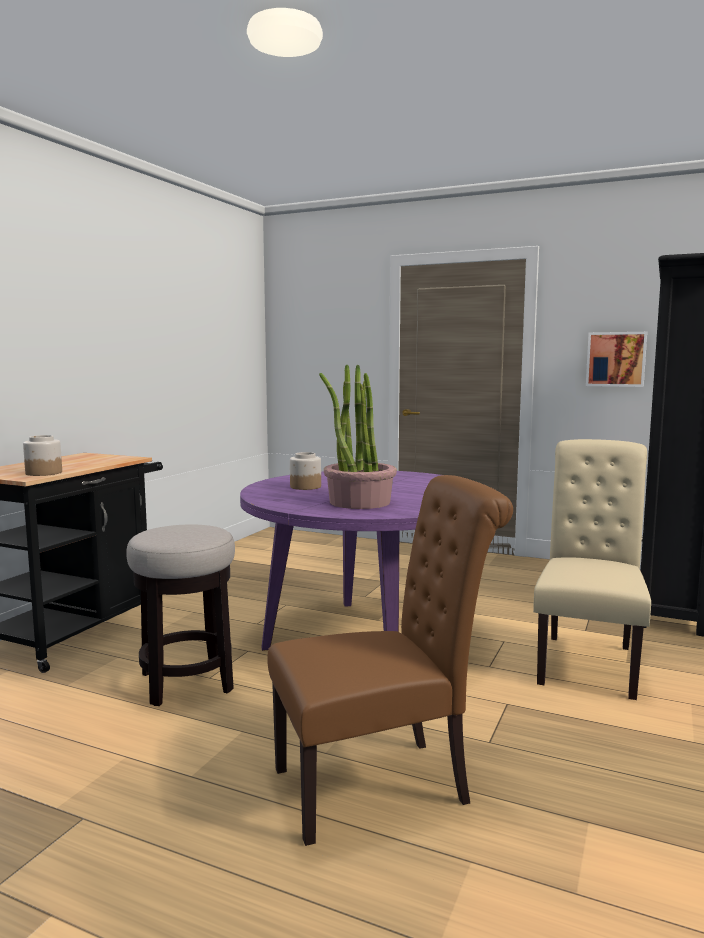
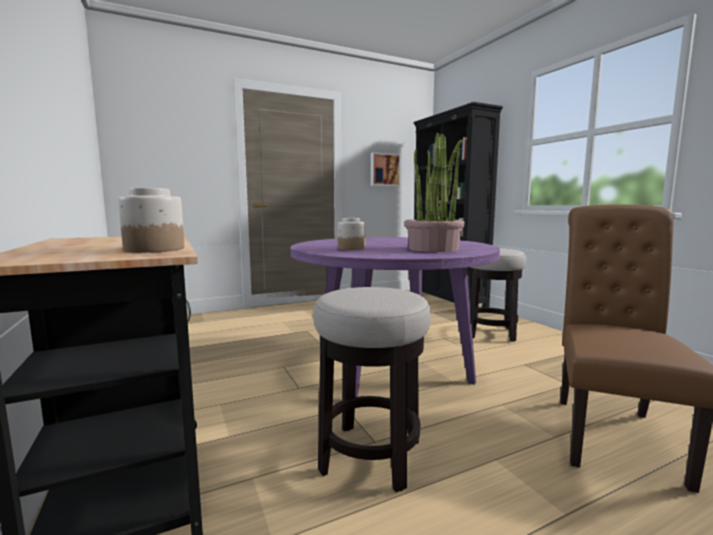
camera: 50 degrees left, 0 degrees up
beige chair [533,439,651,700] -> stool [467,248,526,342]

